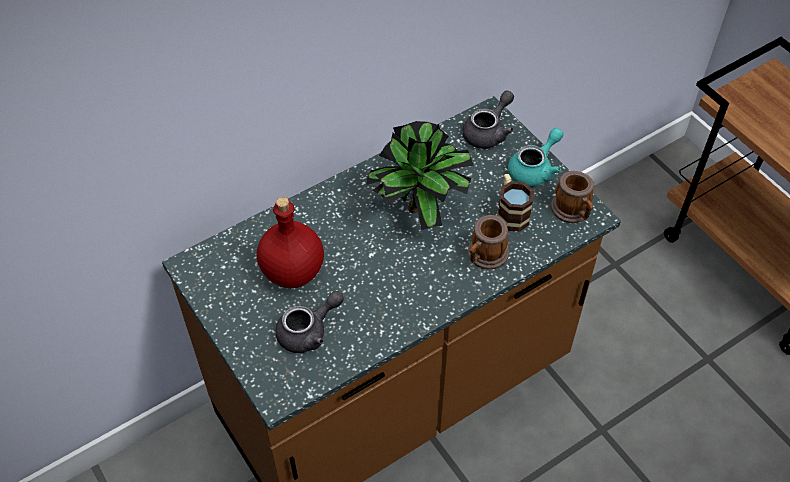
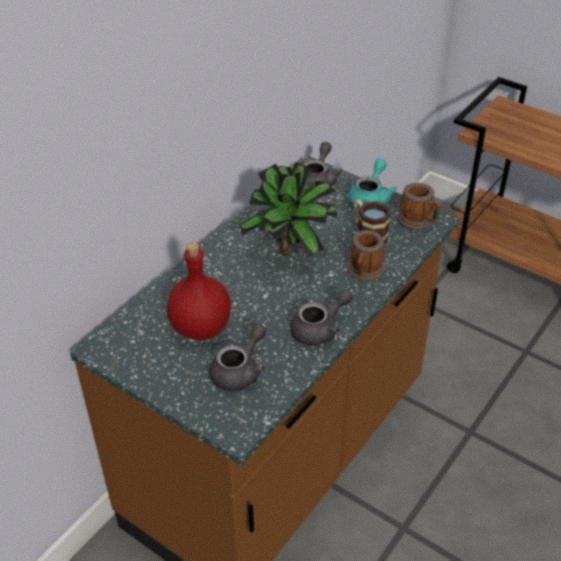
camera: 20 degrees left, 10 degrees down
none -> grey teapot [290,289,353,346]

